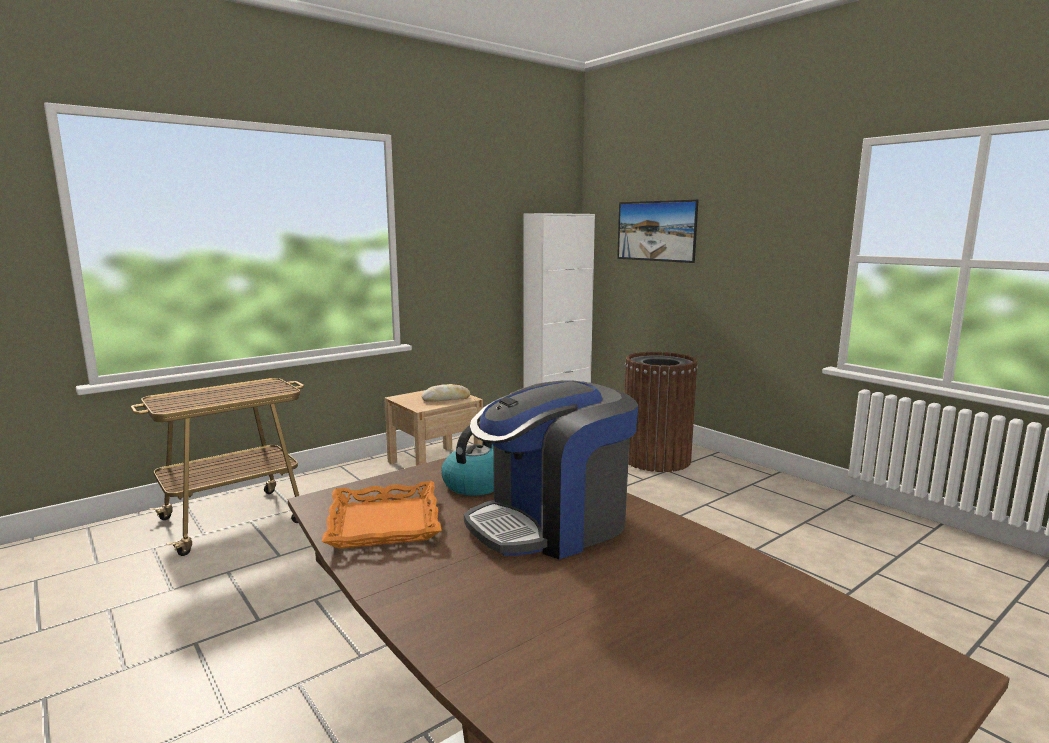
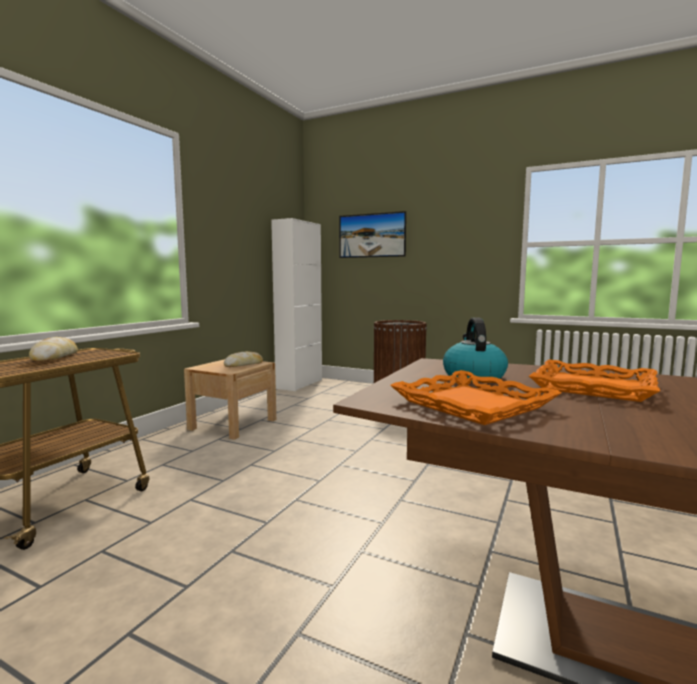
camera: 25 degrees left, 5 degrees down
coffee machine [464,380,638,559] -> orange tray [529,360,660,402]
none -> bread [29,337,78,361]

